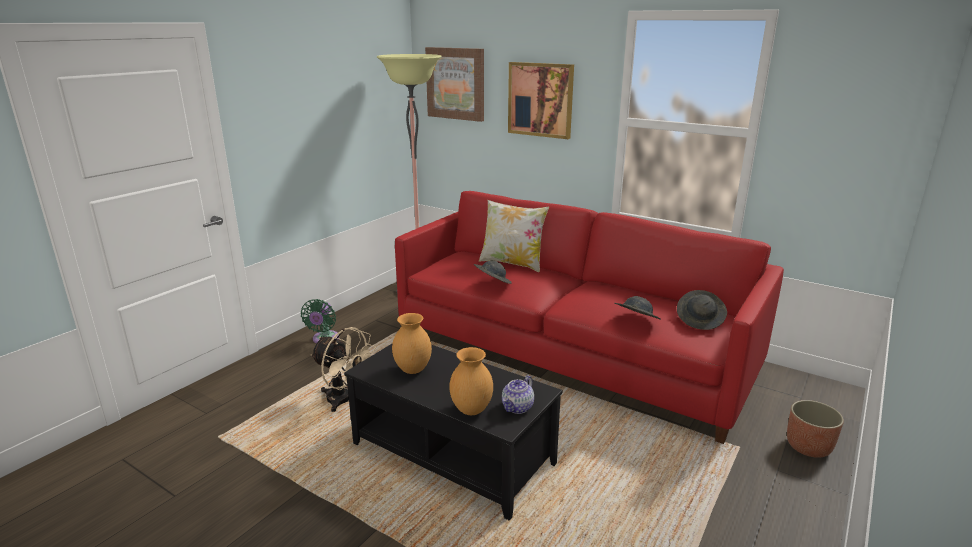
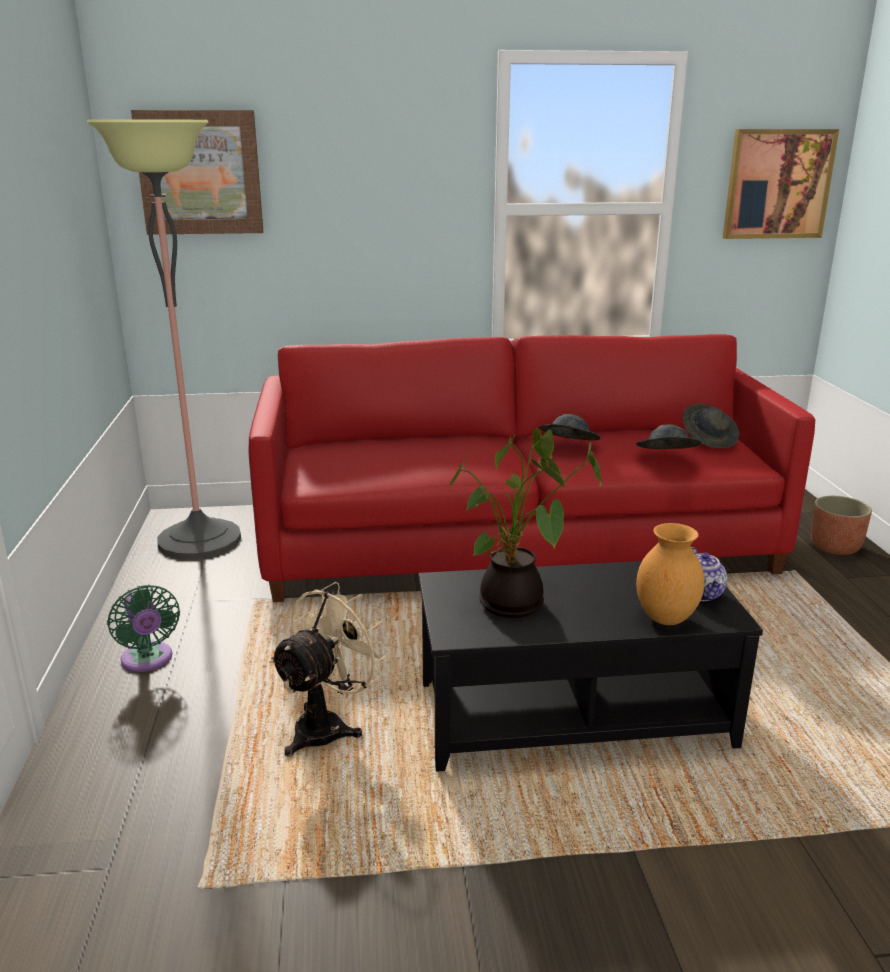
camera: 40 degrees left, 0 degrees up
beige fan [311,327,376,412] -> beige fan turned 45 degrees counterclockwise [269,582,390,756]
brown vase [392,313,432,374] -> potted plant [449,429,602,618]
grey hat [474,261,512,284] -> grey hat moved to [539,414,601,441]
pillow [479,200,549,272] -> none
picture [508,62,574,139] -> picture moved to [723,129,839,239]

